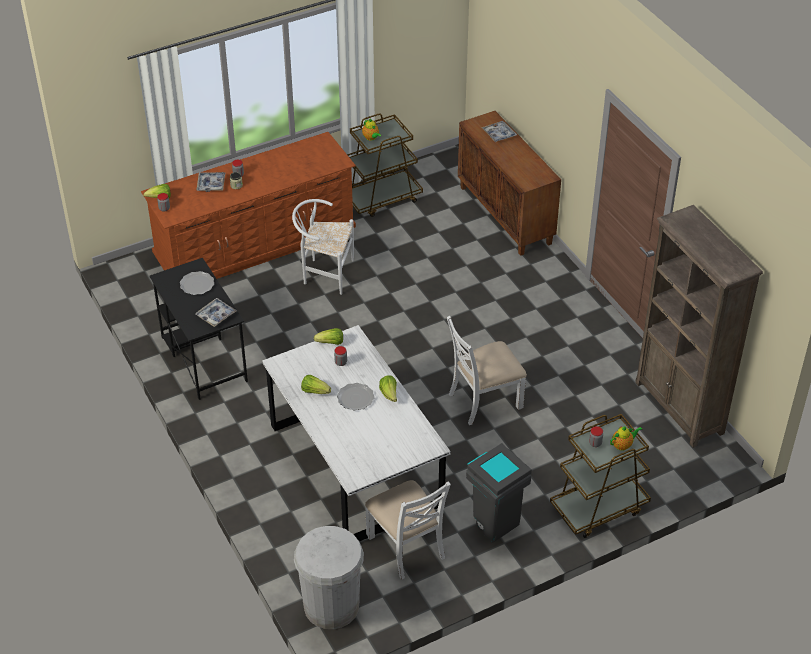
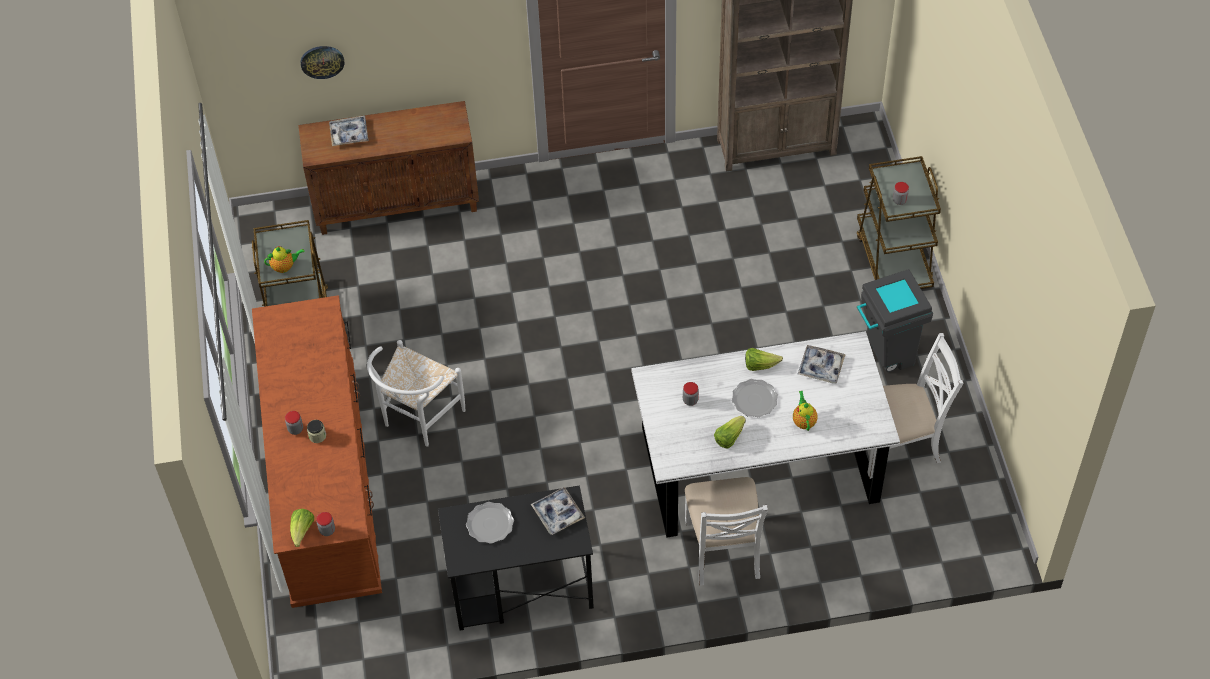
camera: 70 degrees left, 10 degrees up
tray [196,172,225,192] -> tray moved to [798,345,846,384]
white trash can [294,526,364,629] -> none
lettuce [314,328,343,345] -> none
white chair [446,316,527,425] -> white chair moved to [685,477,768,586]
teapot [610,426,642,451] -> teapot moved to [793,391,818,431]
none -> wall clock [301,46,344,79]

